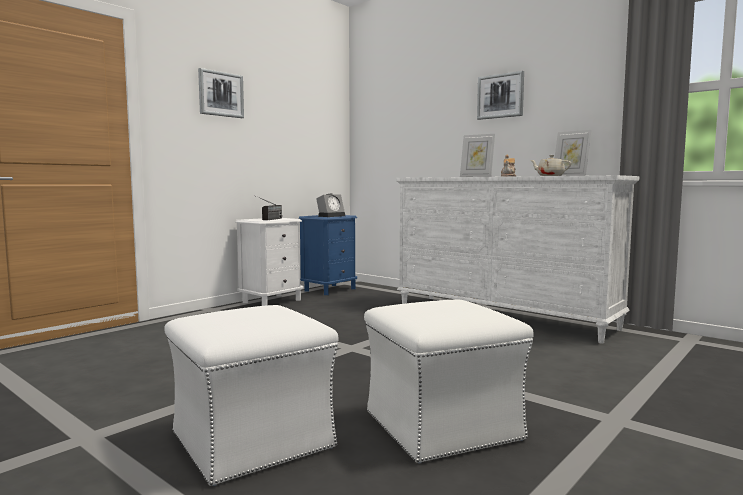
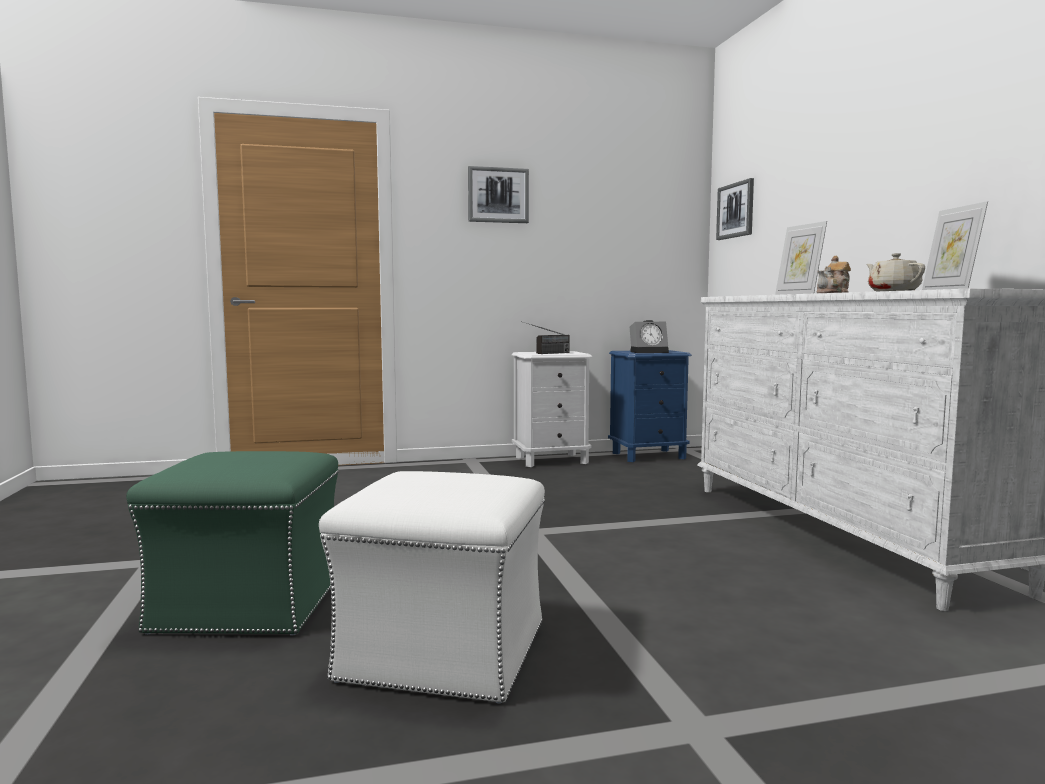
camera: 35 degrees right, 0 degrees up
white ottoman [164,305,339,486] -> green ottoman [126,451,339,636]
picture [477,71,524,120] -> picture moved to [716,178,754,240]

